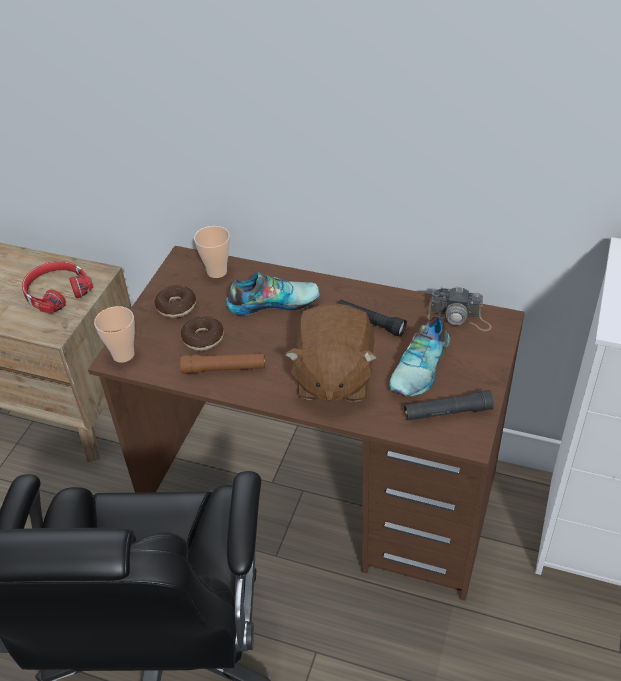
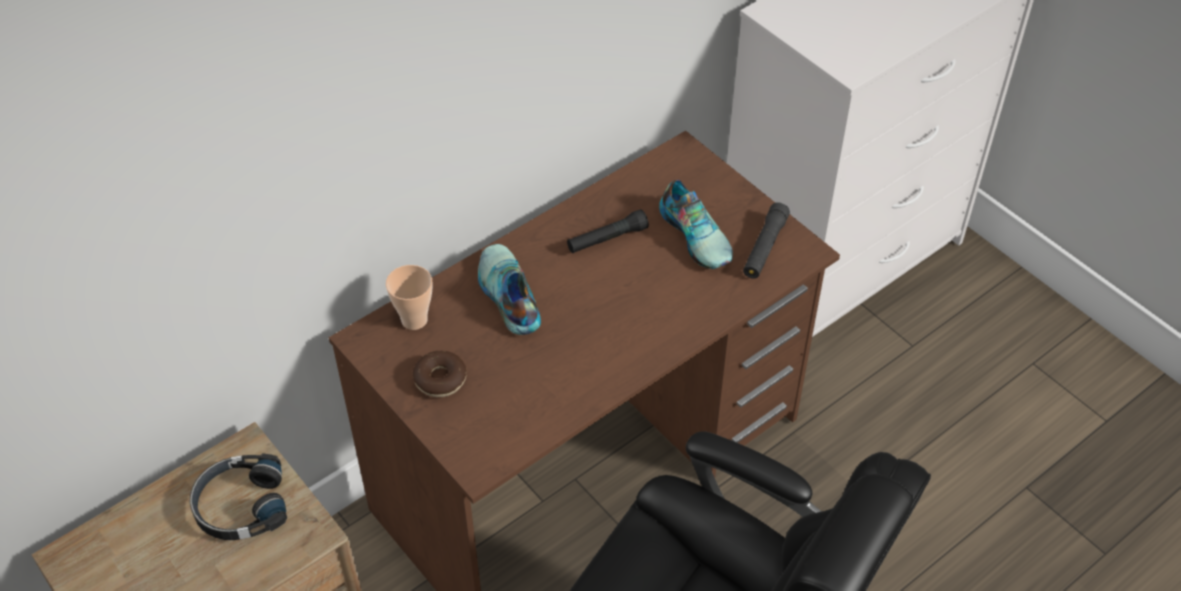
camera: 60 degrees left, 5 degrees up
red headphones [22,261,93,314] -> black headphones [190,453,287,540]
cup [94,306,135,363] -> none
donut [181,316,224,351] -> none
brown flashlight [181,353,265,374] -> none
shoe [226,272,320,315] -> shoe turned 45 degrees counterclockwise [478,244,541,335]
brown plush toy [285,303,377,402] -> none
camera [428,287,492,331] -> none

